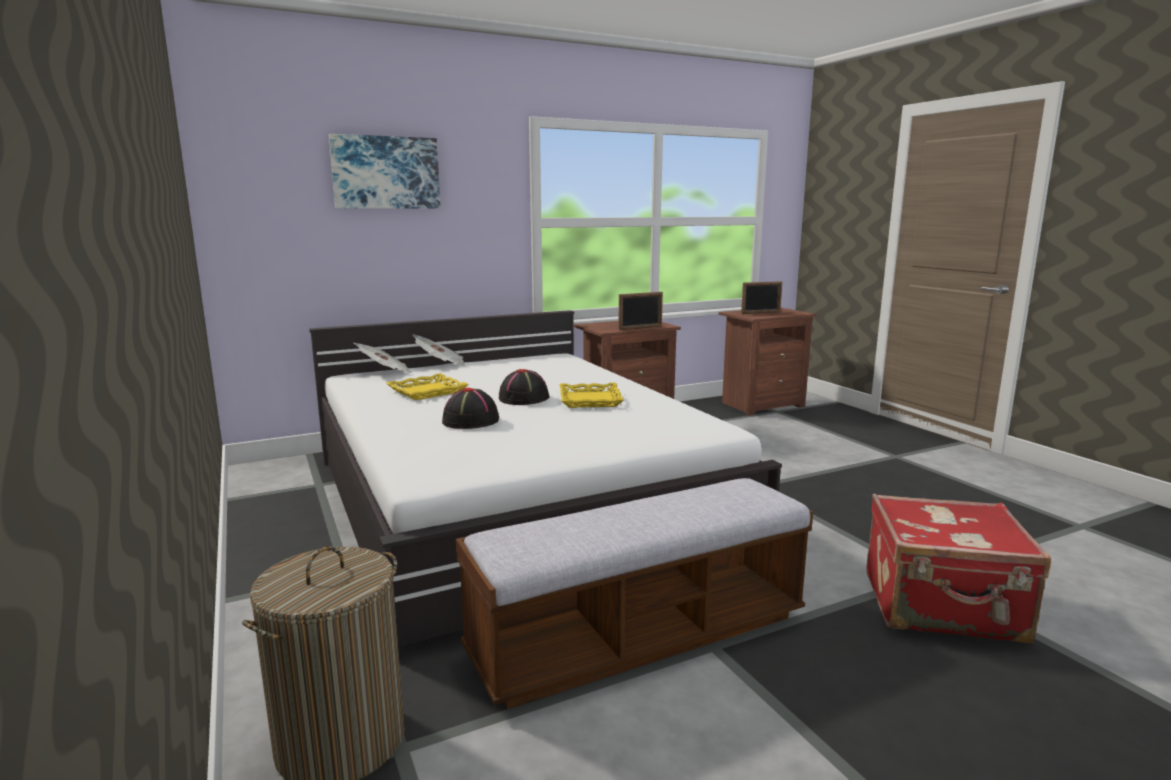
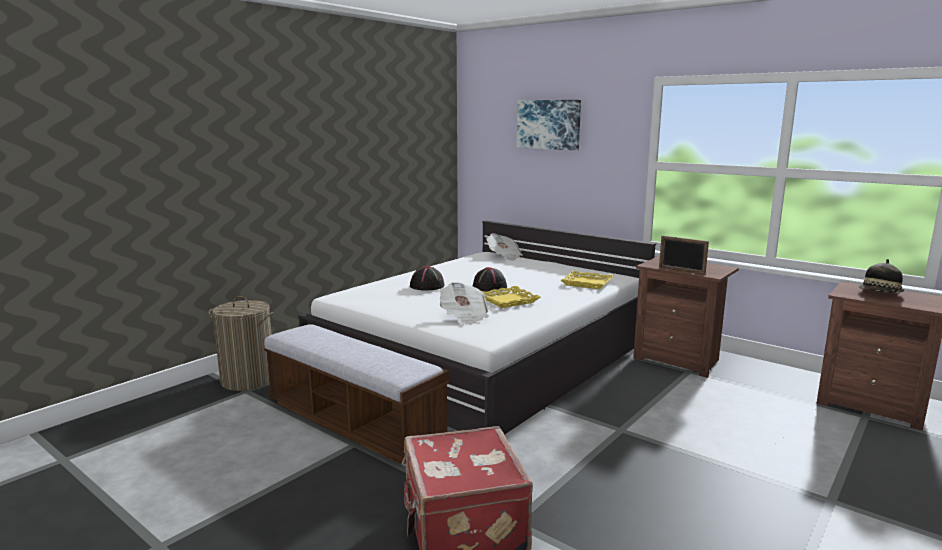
camera: 65 degrees right, 0 degrees up
yellow tray [386,373,469,400] -> yellow tray moved to [561,271,613,289]
newspaper [413,334,465,366] -> newspaper moved to [440,282,489,326]
picture frame [741,281,782,314] -> hat [859,259,904,293]

